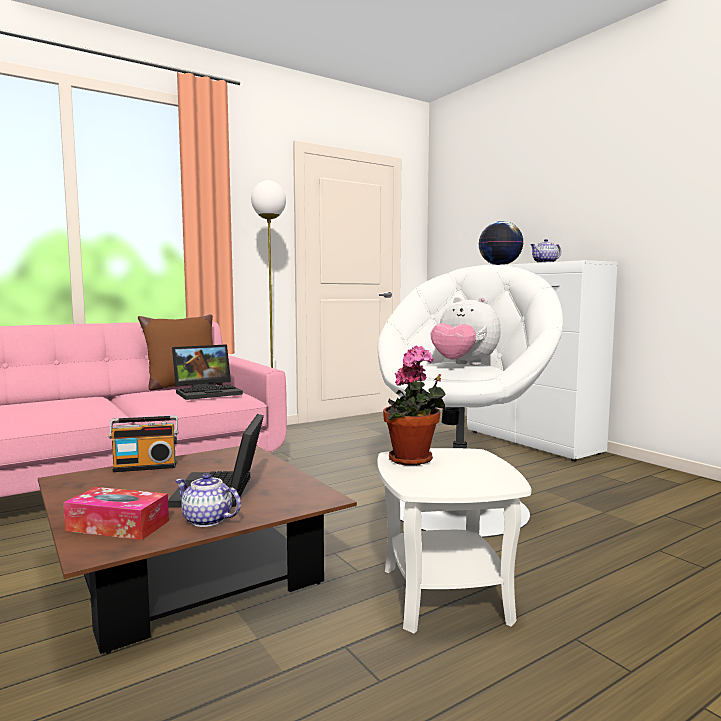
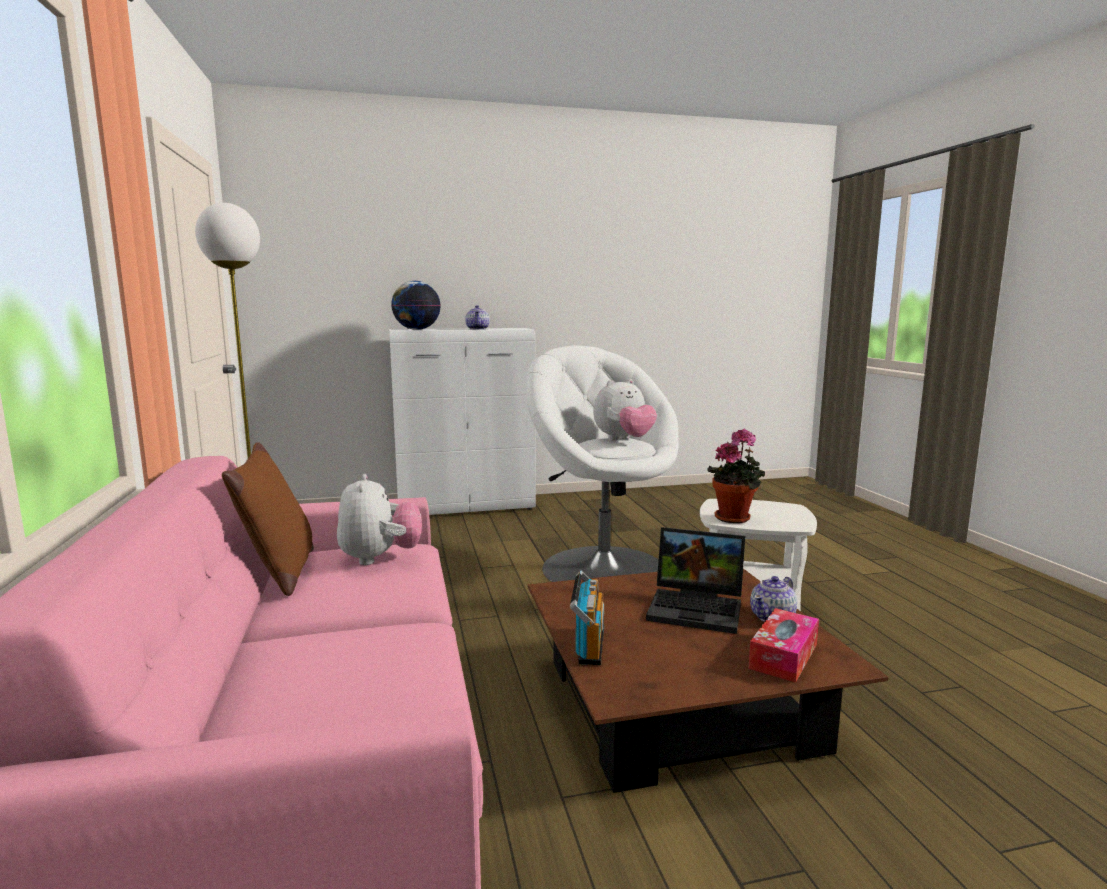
camera: 70 degrees left, 5 degrees up
laptop [172,344,243,400] -> plush toy [337,474,422,565]

